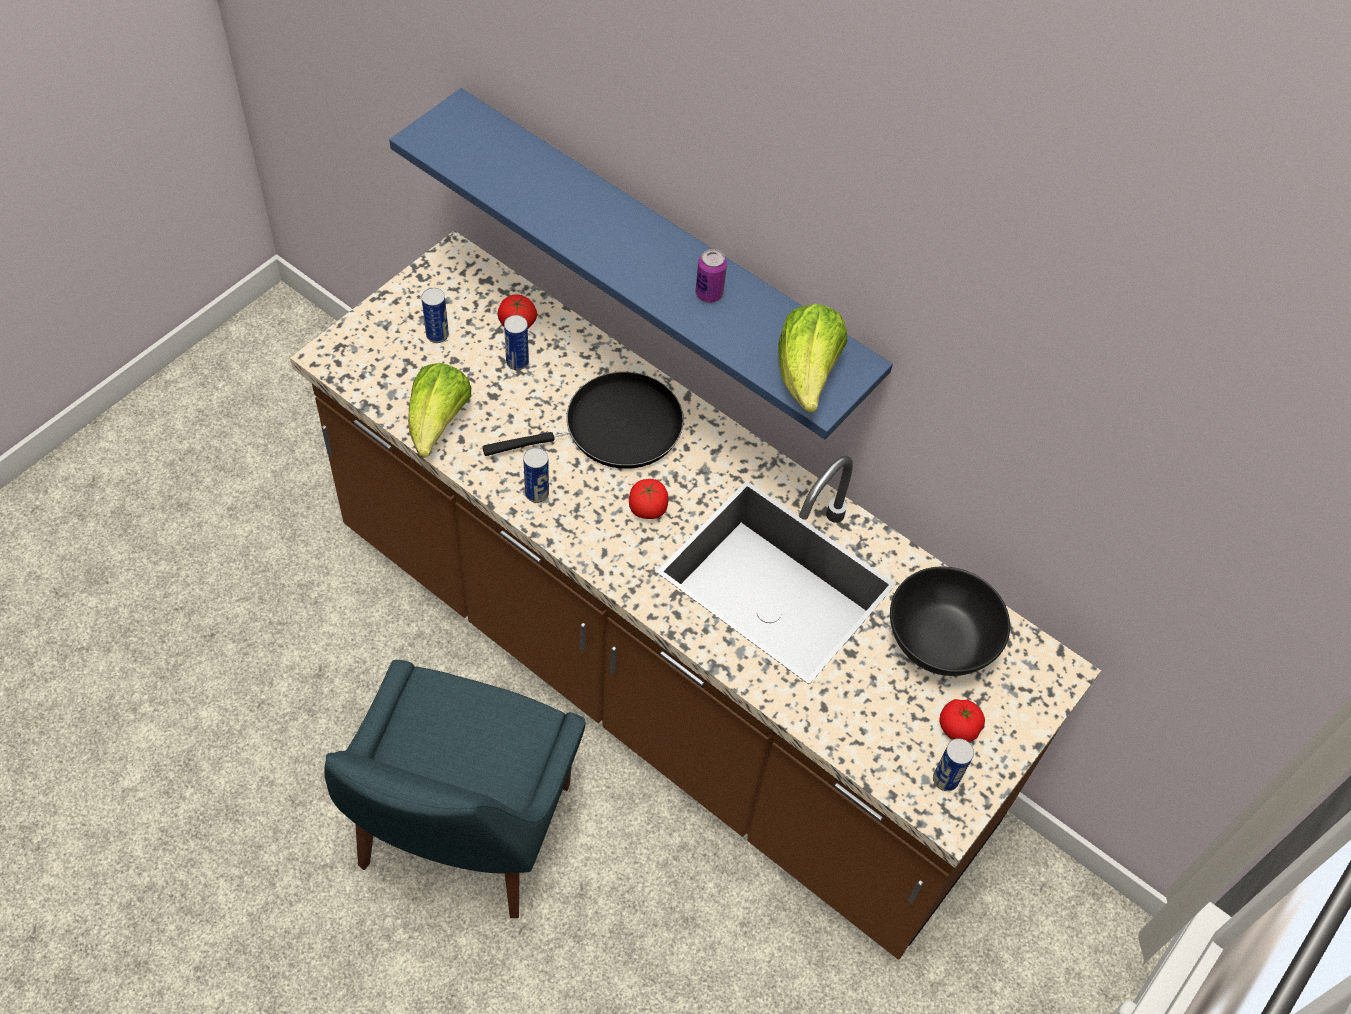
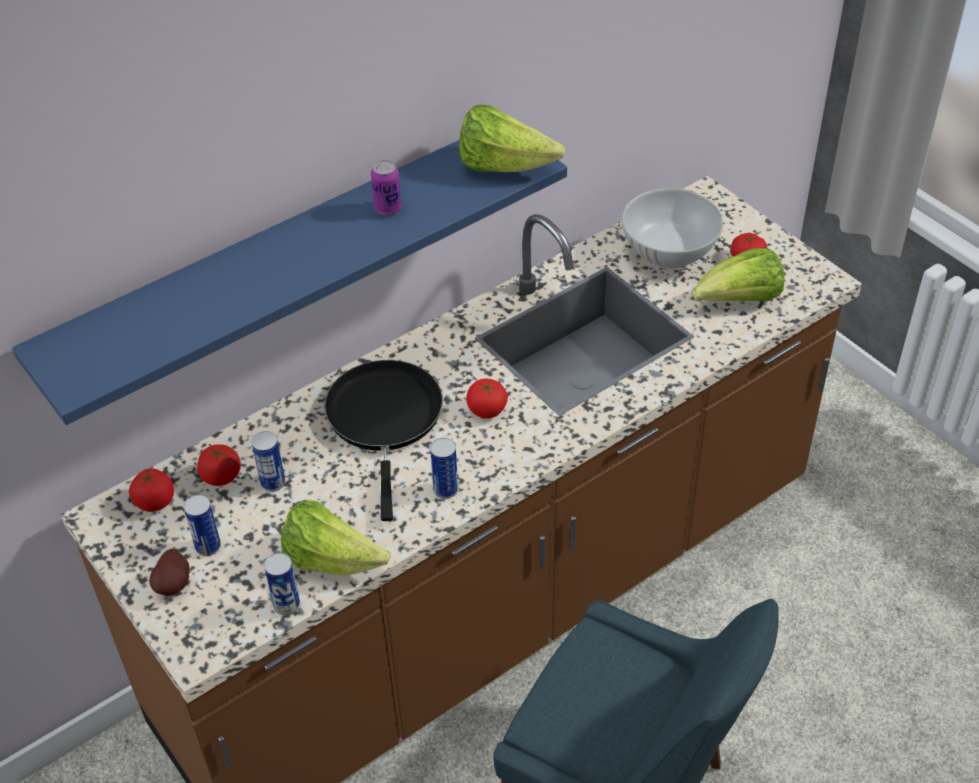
camera: 70 degrees left, 10 degrees down
black bowl [890,566,1010,676] -> white bowl [621,188,723,269]
can [933,738,974,791] -> can moved to [264,553,300,615]
none -> tomato [129,468,174,512]
none -> potato [149,549,189,596]
none -> lettuce [692,248,784,302]

